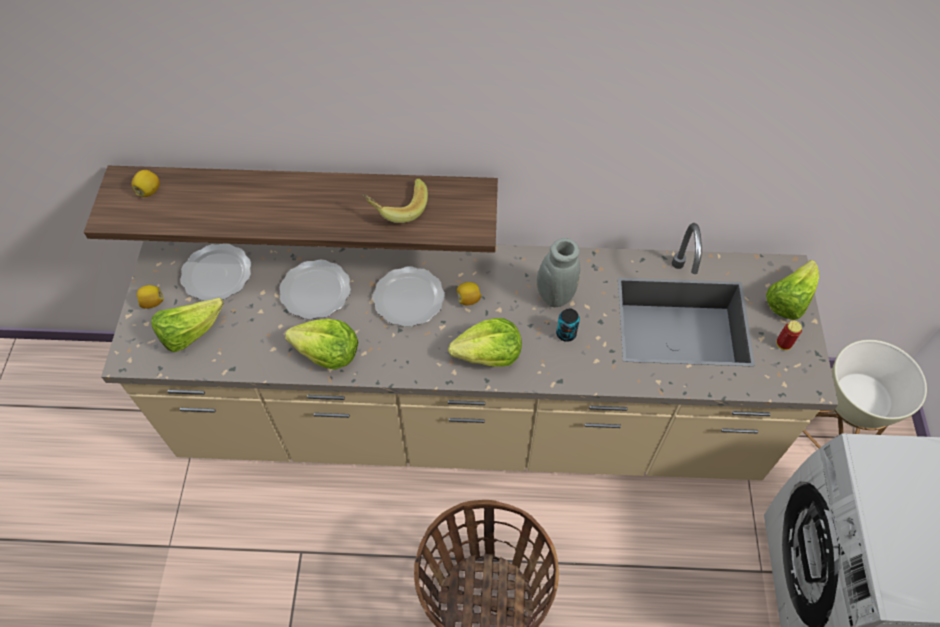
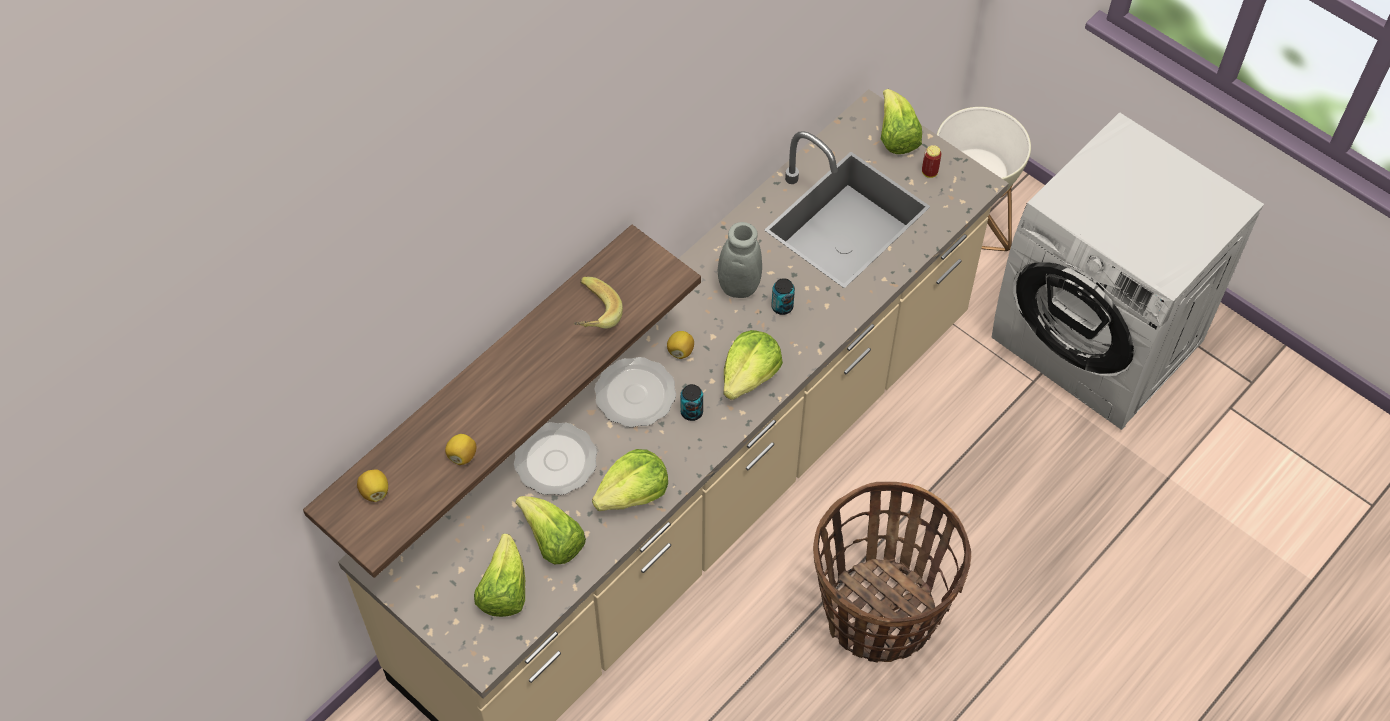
camera: 50 degrees left, 0 degrees up
lemon [137,285,164,309] -> lemon moved to [445,434,477,465]
plate [180,243,252,301] -> none
none -> lettuce [515,496,586,564]
none -> can [680,384,703,421]

